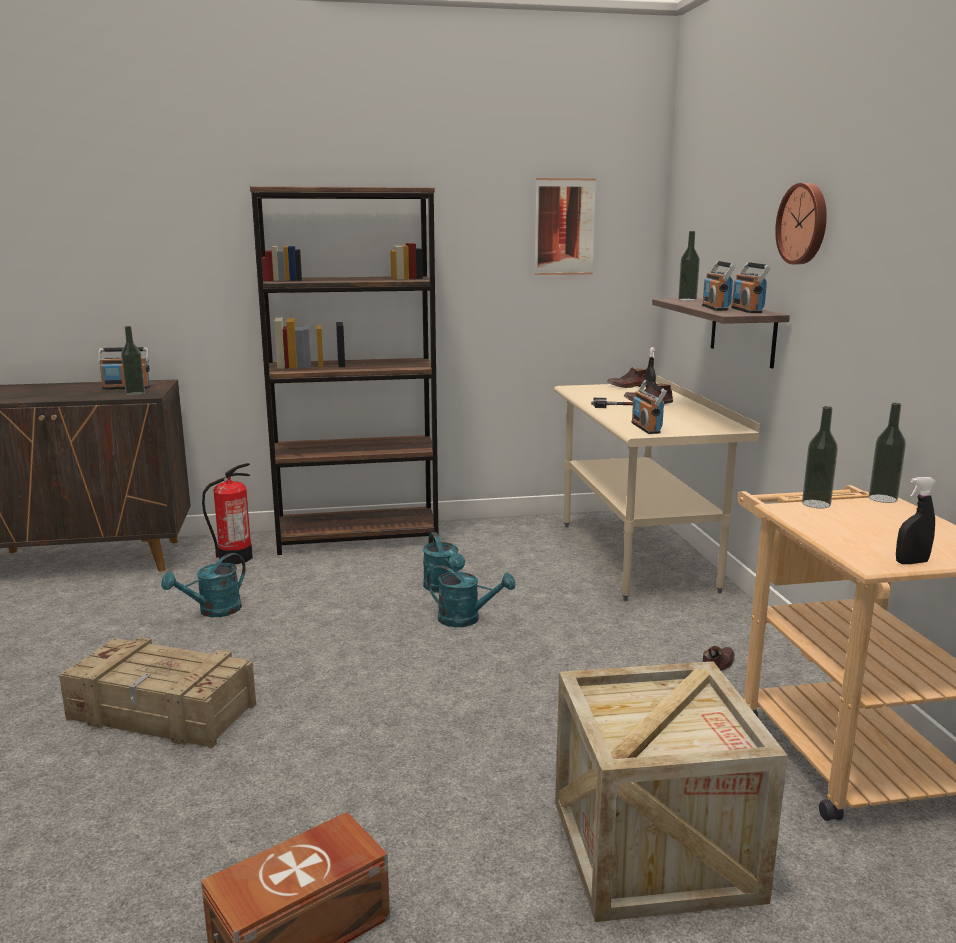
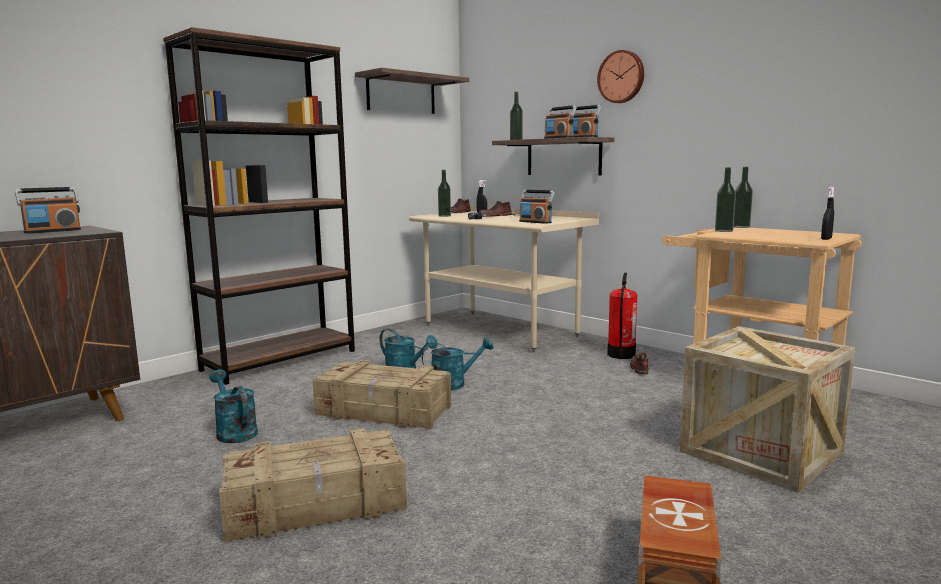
camera: 35 degrees left, 5 degrees down
bottle [121,326,145,396] -> bottle moved to [438,170,451,217]
turquoise watering can [161,553,246,617] -> turquoise watering can turned 135 degrees clockwise [209,369,258,443]
fire extinguisher [202,463,253,564] -> fire extinguisher moved to [607,273,637,359]
picture [534,178,596,275] -> shelf [355,68,470,114]
none -> crate [312,360,451,429]

